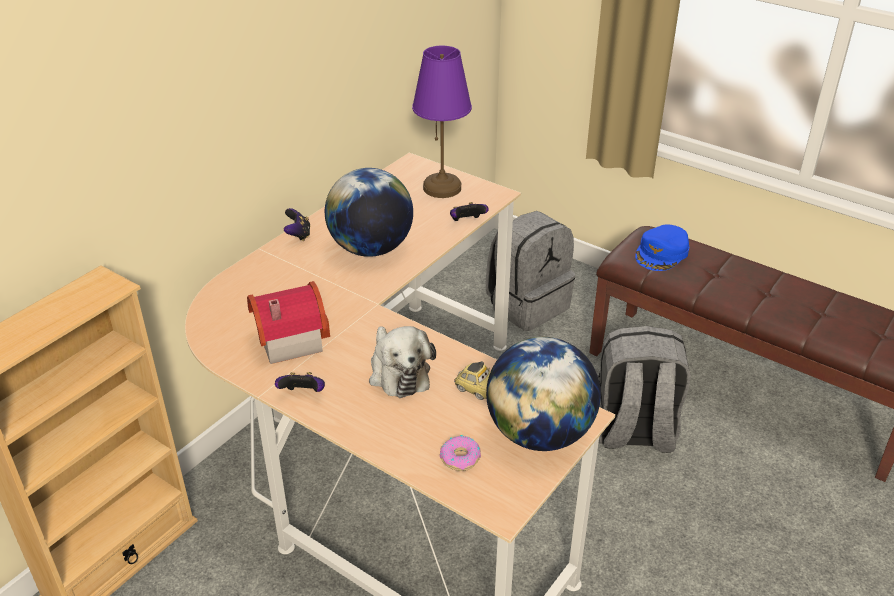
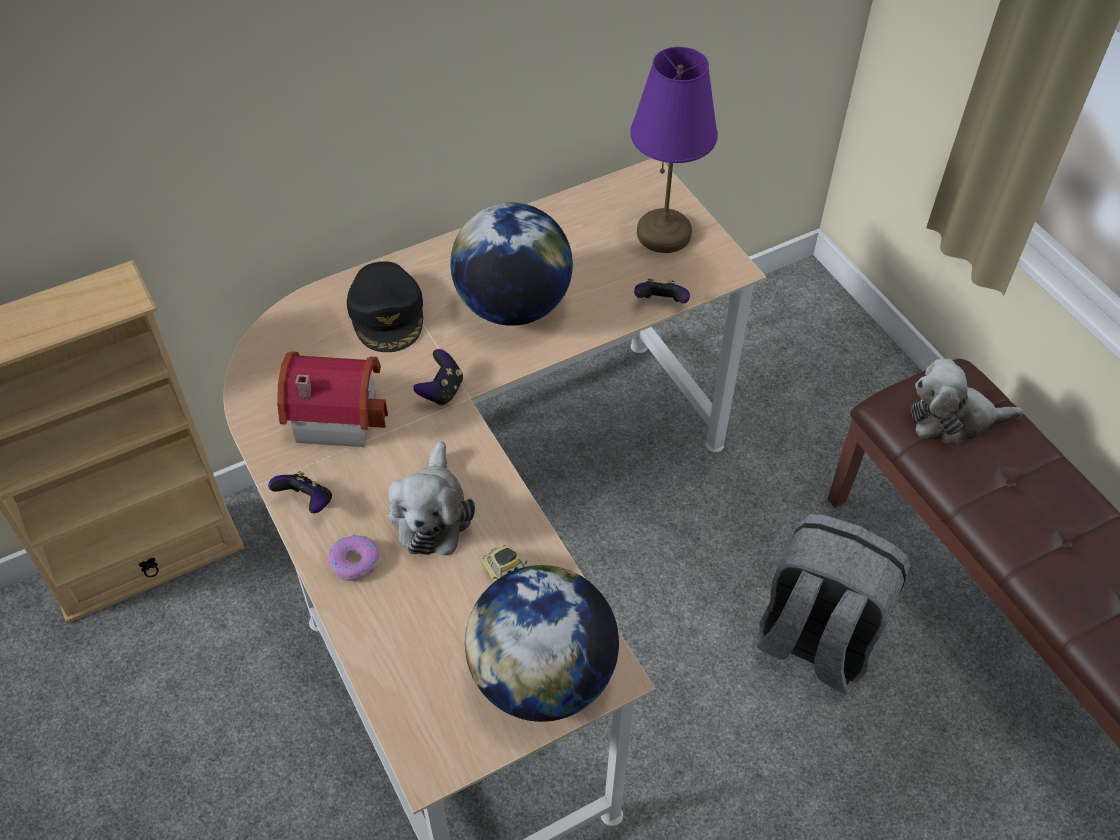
camera: 25 degrees right, 15 degrees up
game controller [284,208,310,241] -> game controller moved to [413,349,463,406]
donut [440,435,481,471] -> donut moved to [329,535,380,581]
grey backpack [486,211,575,331] -> none
blue cap [635,224,689,271] -> plush toy [911,359,1023,446]
none -> black cap [347,261,423,352]

